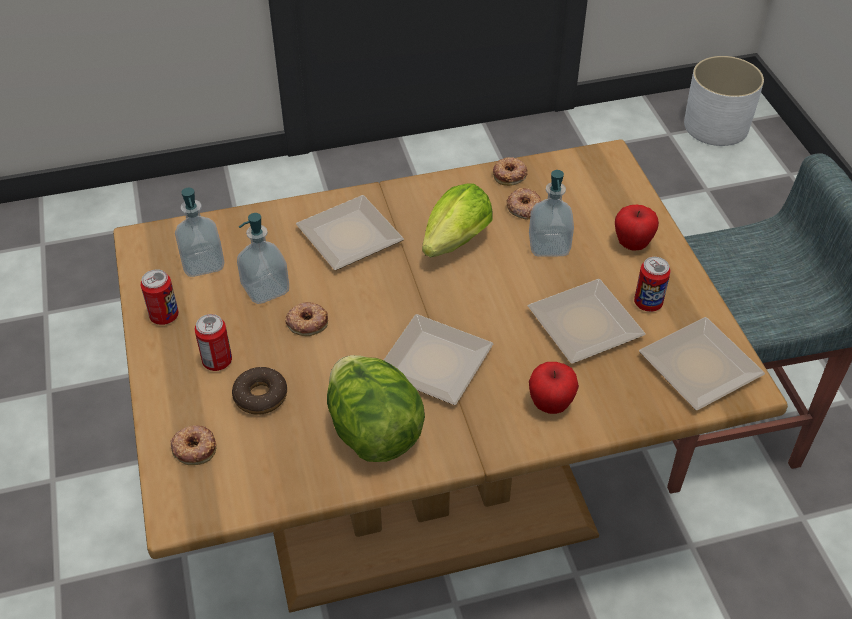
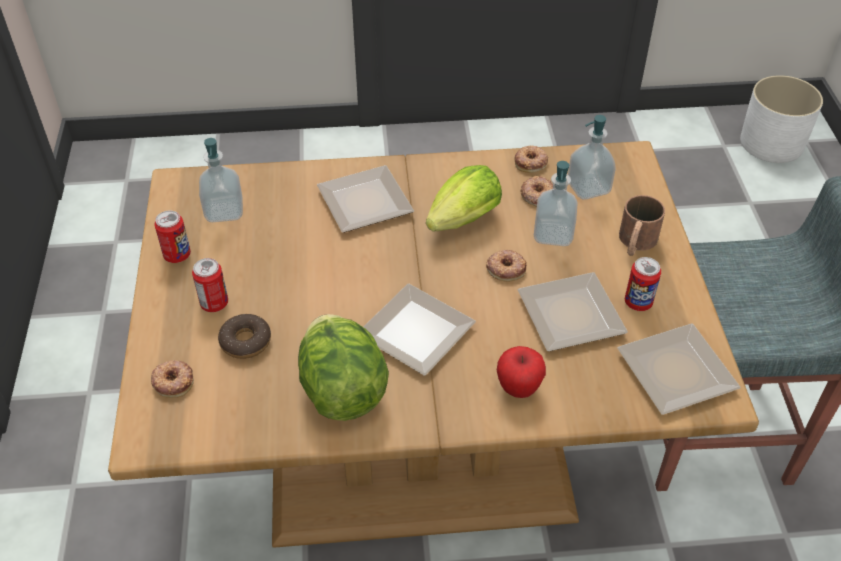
camera: 10 degrees right, 0 degrees up
soap dispenser [237,213,289,304] -> soap dispenser moved to [568,115,616,200]
donut [285,302,328,336] -> donut moved to [486,250,527,282]
apple [615,205,659,250] -> brown mug [619,195,665,256]

